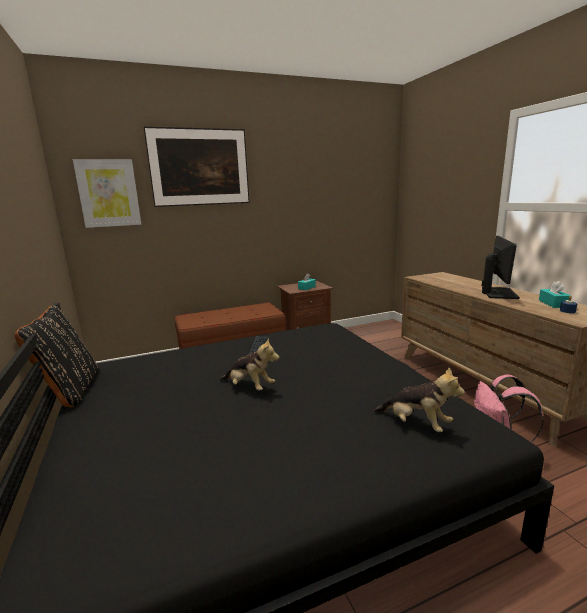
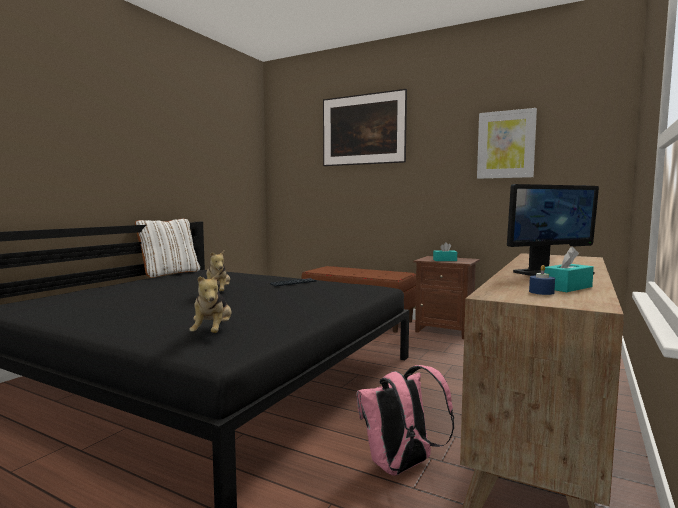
camera: 50 degrees right, 10 degrees down
black pillow [15,306,99,408] -> white pillow [135,219,200,278]
picture [73,159,141,228] -> picture moved to [477,108,537,179]

